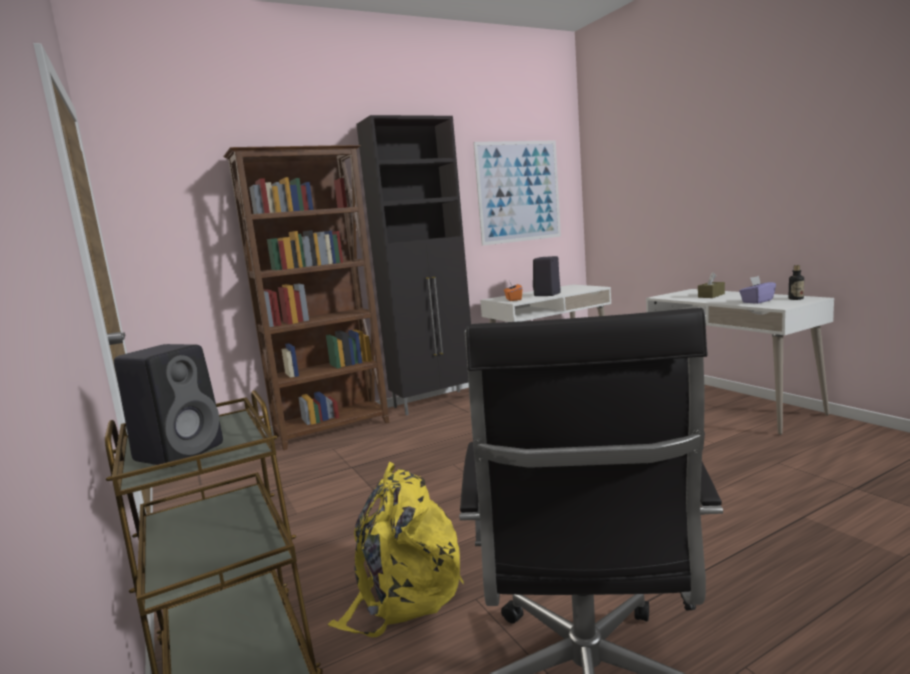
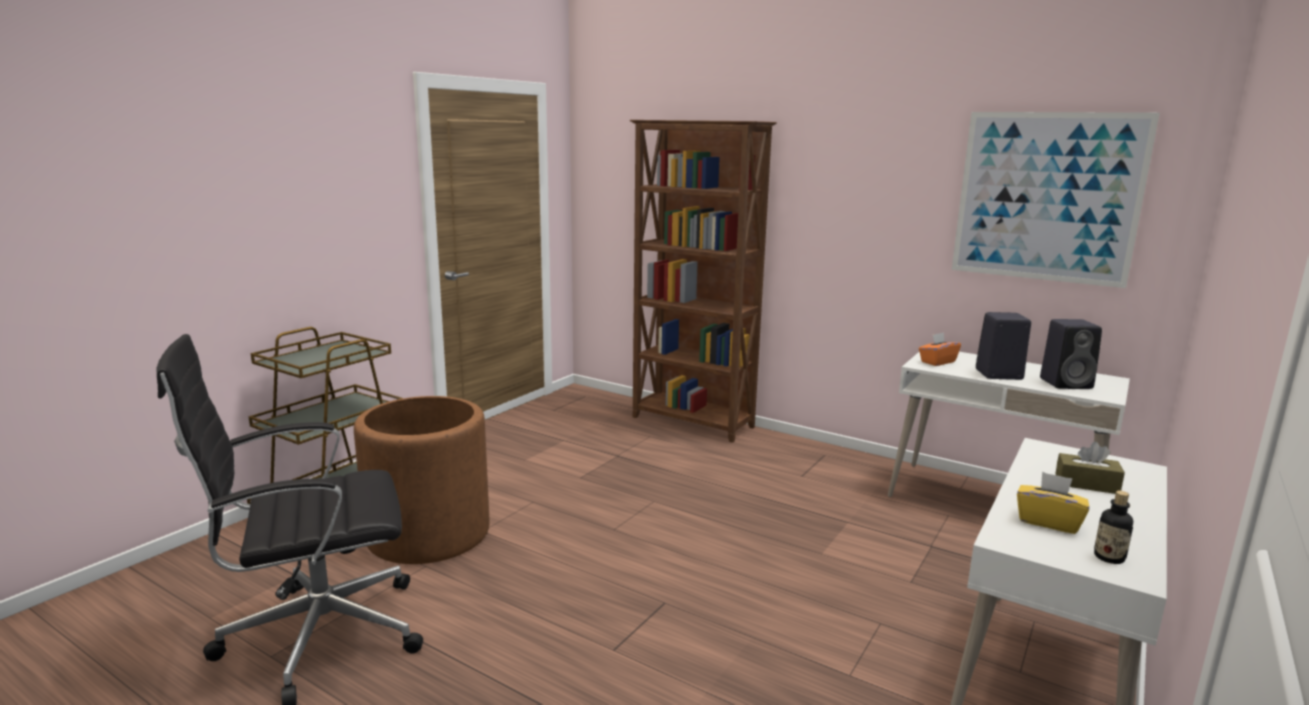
camera: 60 degrees right, 5 degrees up
black speaker [114,344,223,467] -> black speaker moved to [1040,319,1102,389]
yellow backpack [328,461,464,637] -> brown planter [354,396,490,564]
black cabinet [356,115,471,416] -> none
purple tissue box [739,276,776,304] -> yellow tissue box [1017,472,1089,534]

